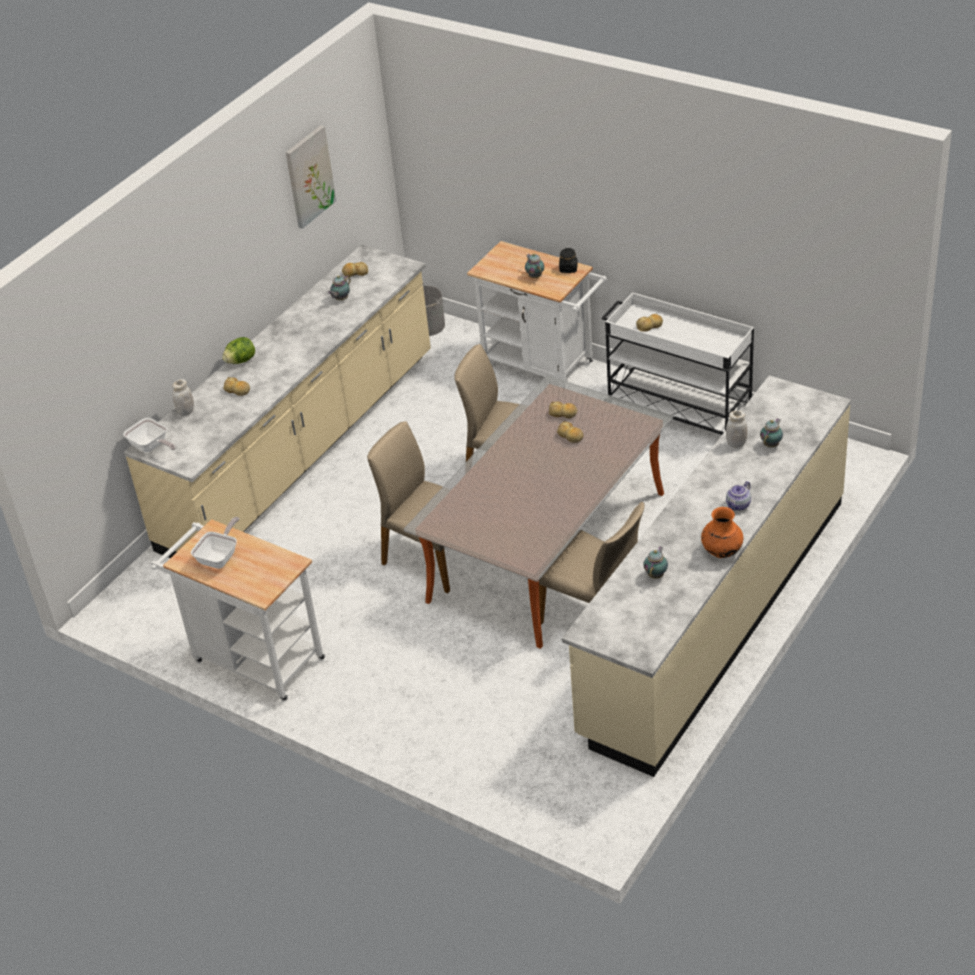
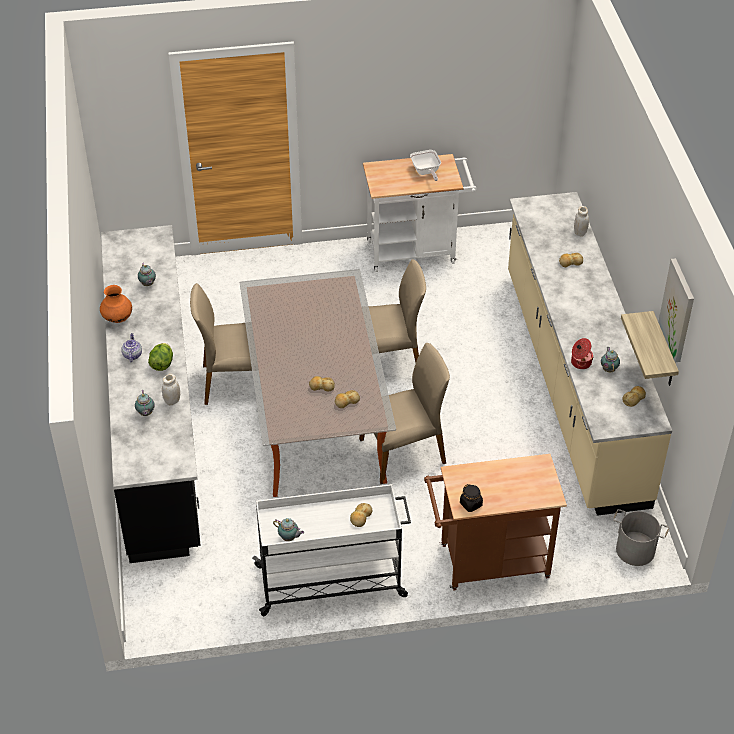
camera: 135 degrees right, 5 degrees up
frying pan [123,418,175,452] -> none
lettuce [222,337,255,364] -> lettuce moved to [148,343,173,371]
white cart [467,241,607,381] -> brown cart [424,454,567,590]
teapot [525,253,544,278] -> teapot moved to [273,518,304,541]
beige counter [562,375,851,777] -> black counter [101,225,200,563]
none -> cooking pot [571,338,594,369]
none -> shelf [621,311,679,386]

